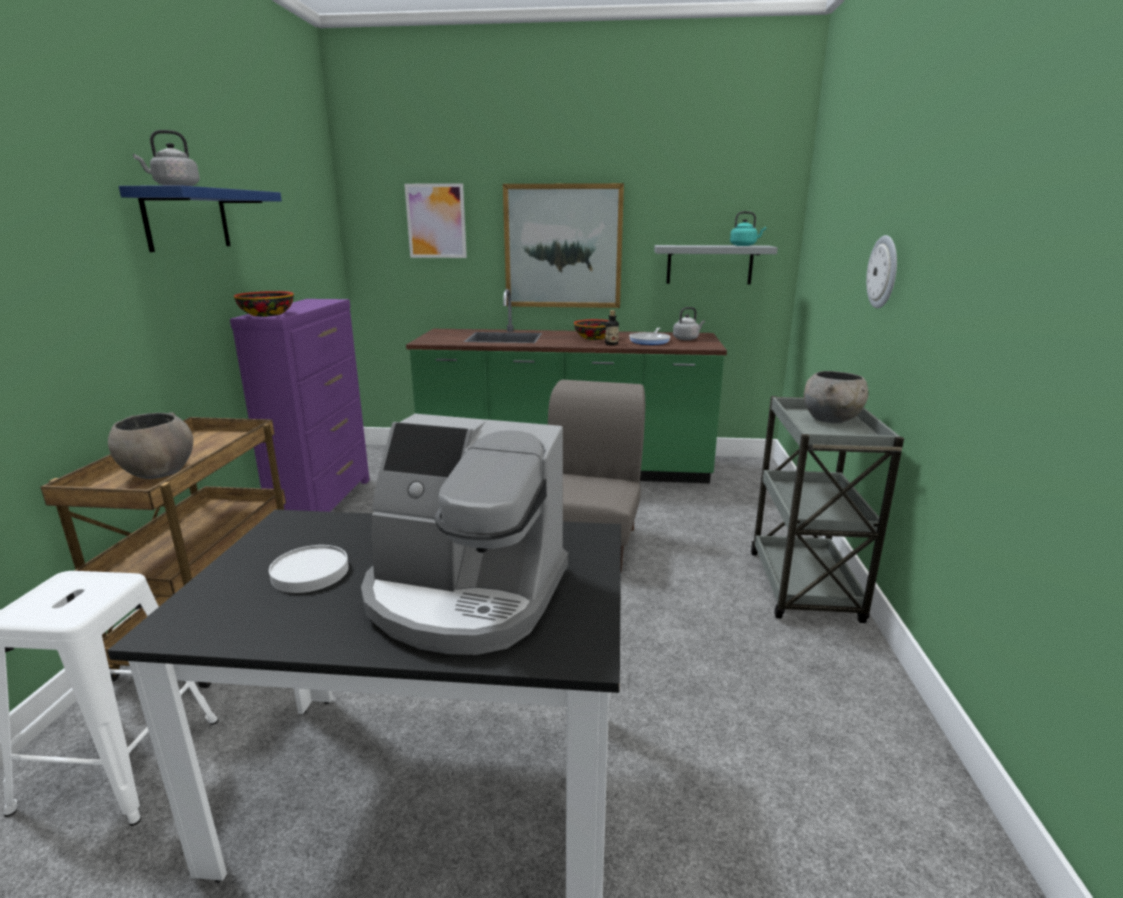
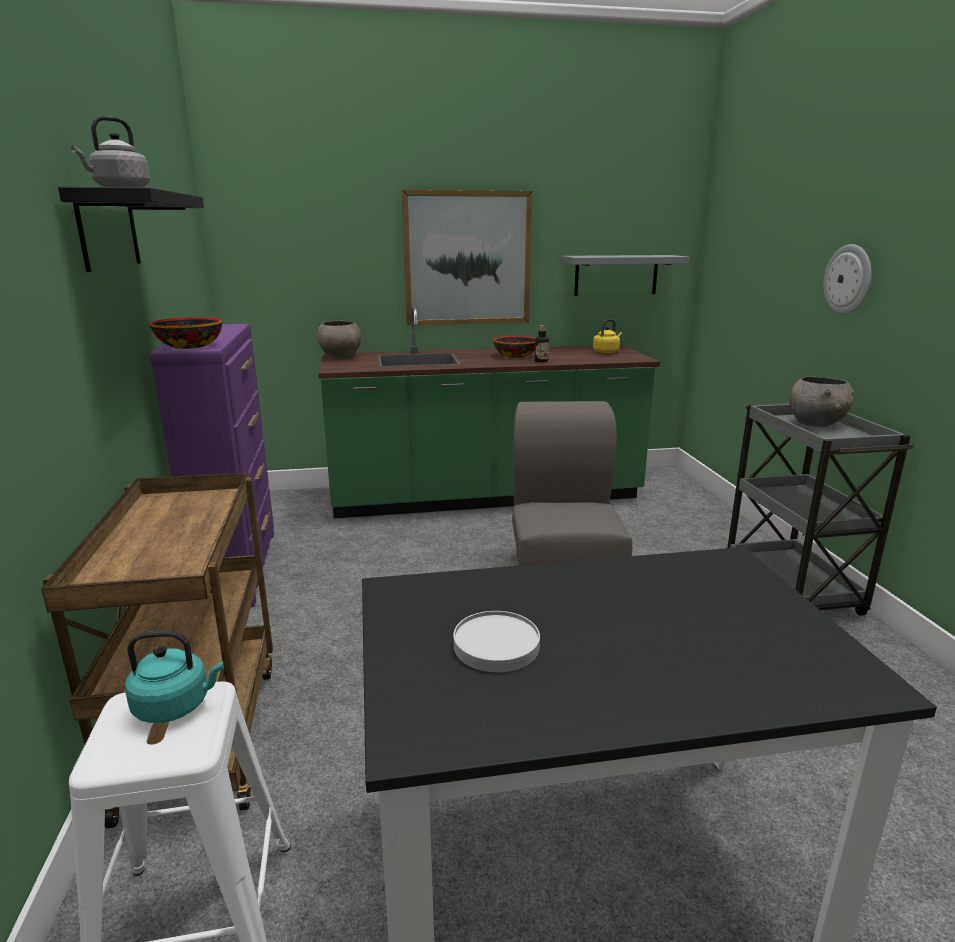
camera: 15 degrees left, 0 degrees up
grey bowl [108,412,193,479] -> grey bowl moved to [317,320,361,359]
blue shelf [119,185,282,252] -> black shelf [58,187,204,272]
coffee machine [361,414,568,655] -> none
picture [404,183,467,258] -> none
frying pan [629,328,671,345] -> none
grey kettle [673,307,705,340] -> yellow kettle [593,319,622,354]
turquoise kettle [730,211,766,246] -> turquoise kettle moved to [125,630,224,723]

